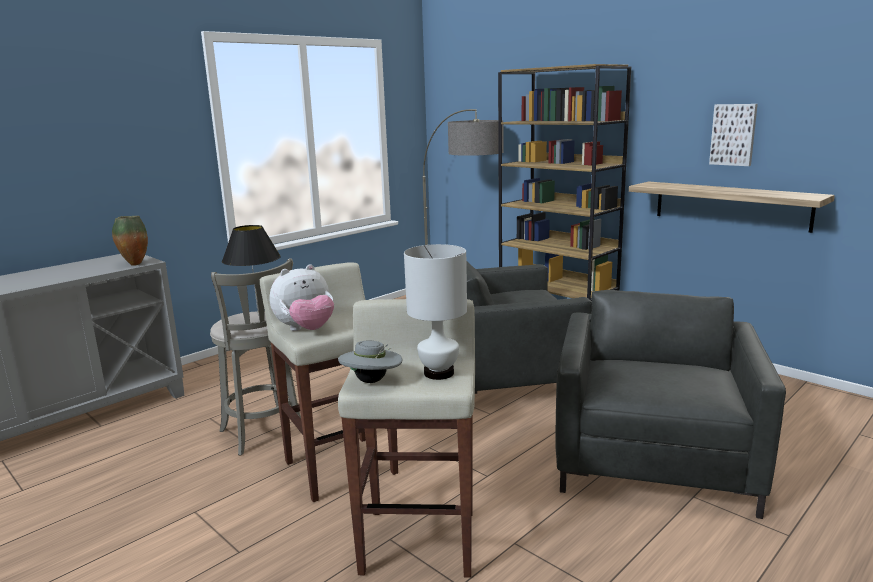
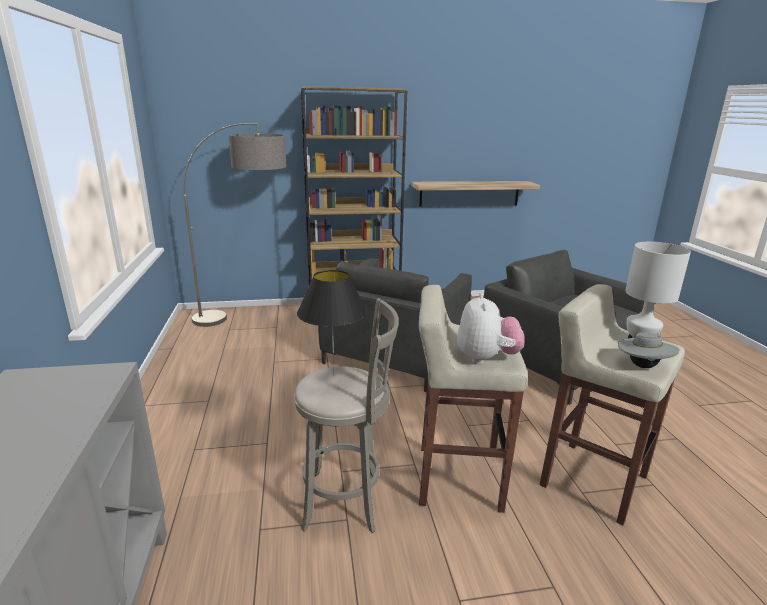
camera: 55 degrees left, 5 degrees up
vase [112,216,148,266] -> none
picture [709,104,758,166] -> none

